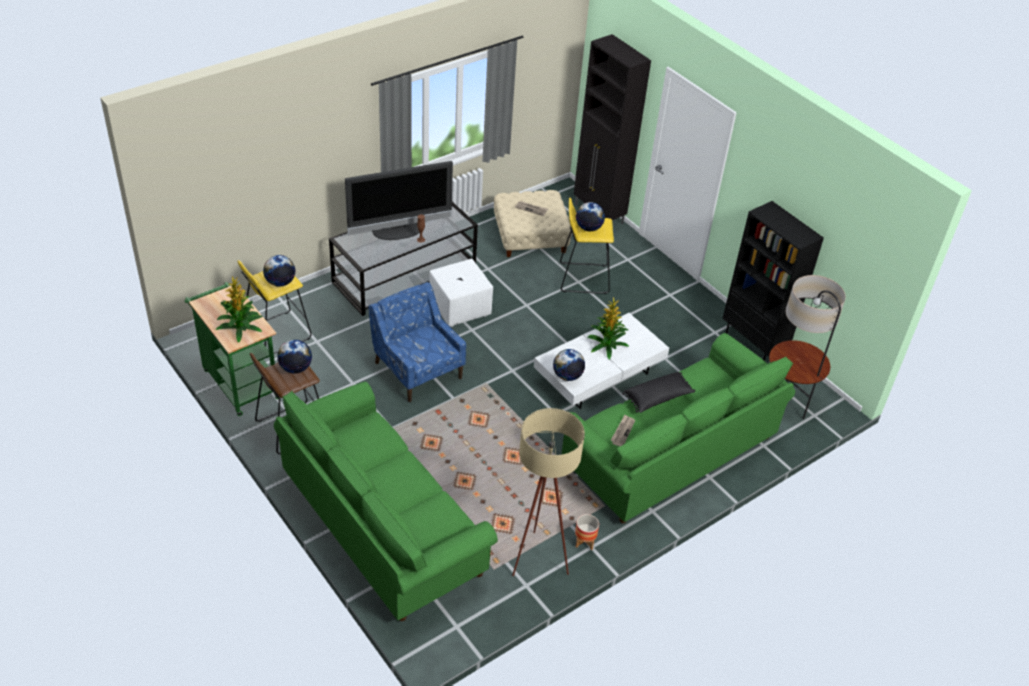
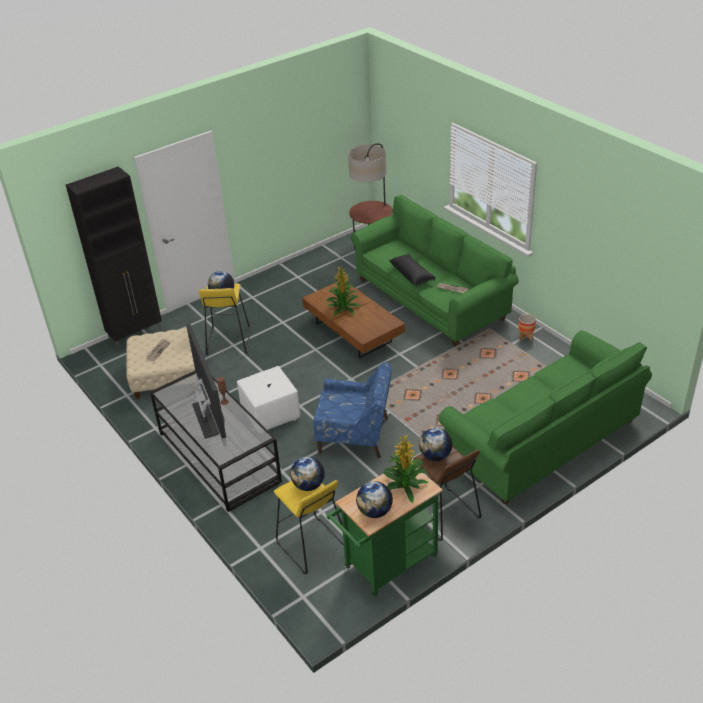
camera: 85 degrees left, 5 degrees down
blue armchair [368,282,466,402] -> blue armchair turned 135 degrees counterclockwise [313,362,392,459]
beige floor lamp [512,408,585,576] -> none
white coffee table [534,313,669,409] -> brown coffee table [302,281,405,358]
globe [553,349,585,381] -> globe moved to [356,481,393,518]
black bookcase [722,201,824,361] -> none

